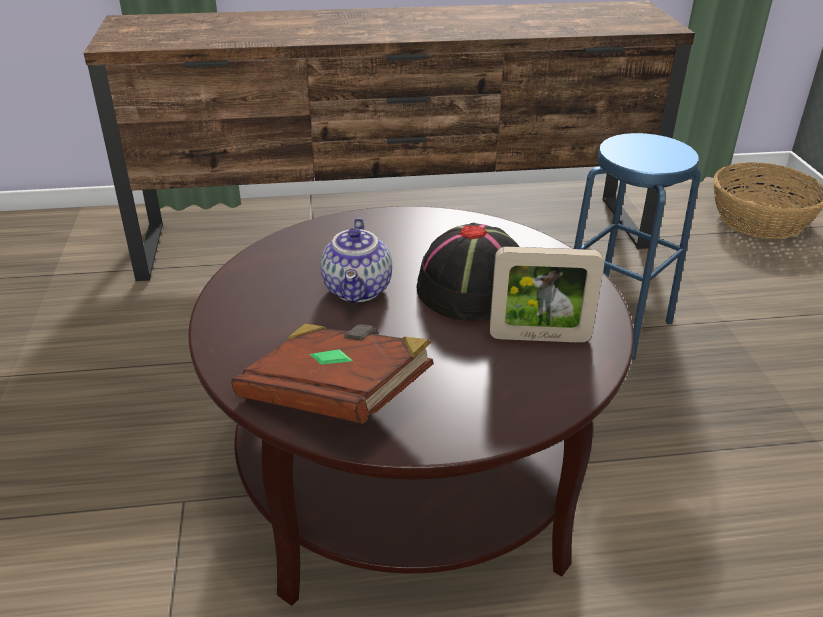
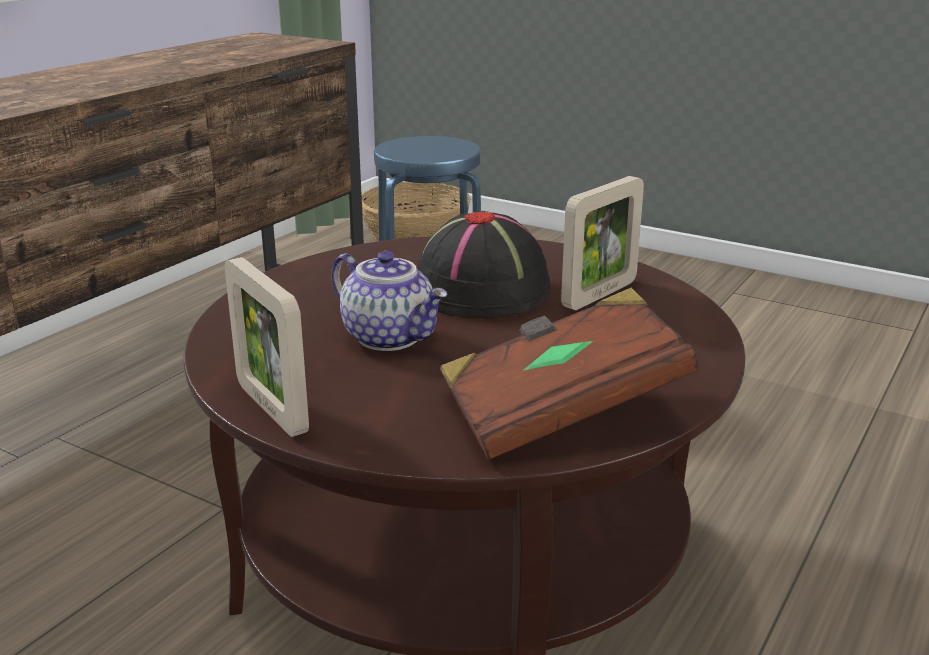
camera: 50 degrees left, 10 degrees down
none -> picture frame [225,257,309,437]

